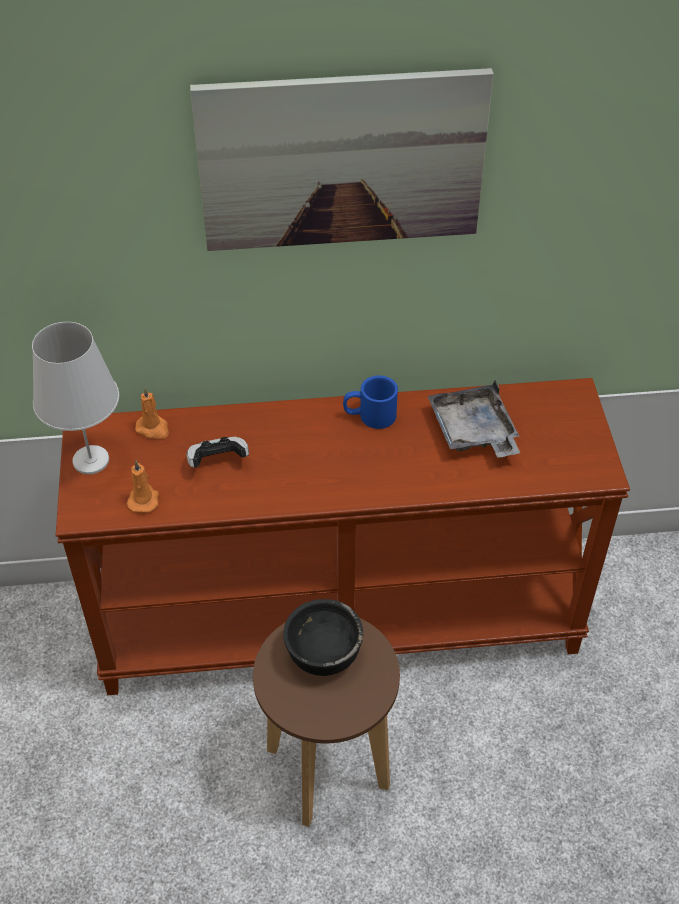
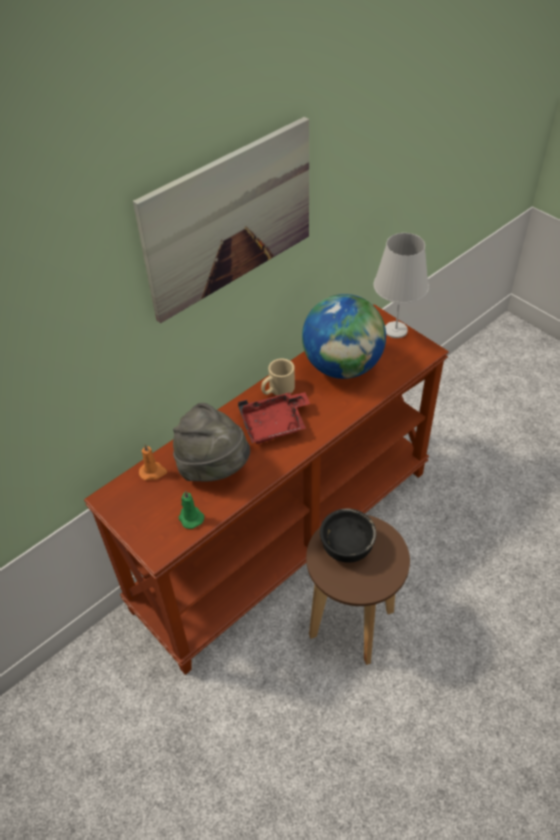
camera: 35 degrees left, 0 degrees up
white table lamp [32,322,119,474] -> white table lamp moved to [374,233,429,338]
orange candle [127,460,159,513] -> green candle [179,490,204,529]
game controller [187,437,249,468] -> grey hat [173,403,250,481]
blue mug [343,375,398,429] -> beige mug [261,359,295,396]
grey tray [428,380,520,458] -> globe [302,294,386,379]
none -> red tray [238,392,310,444]

